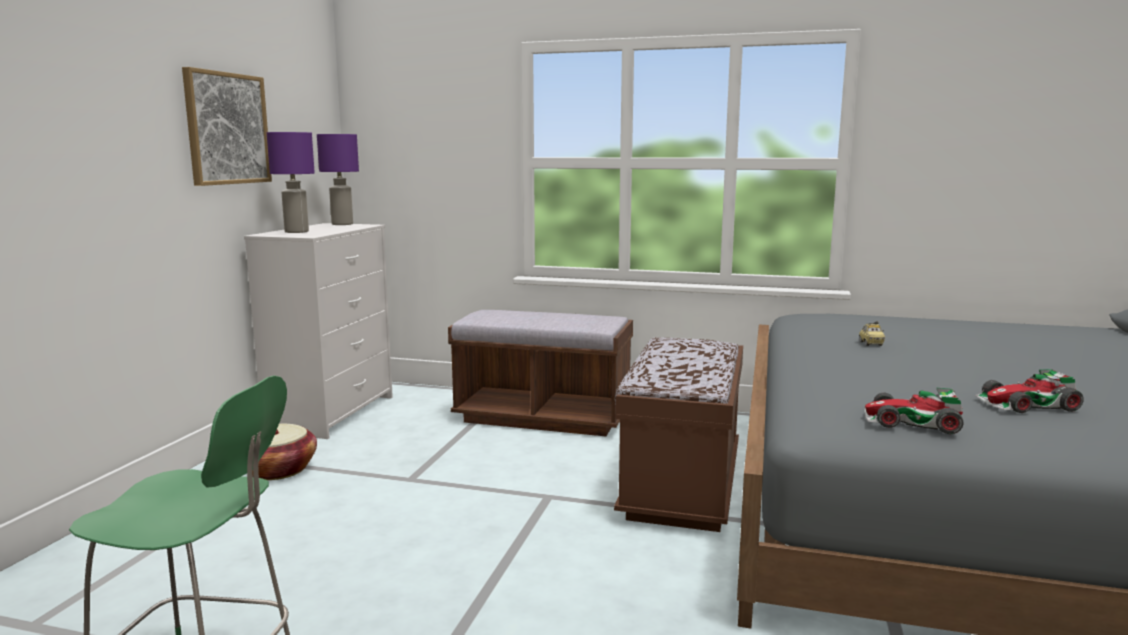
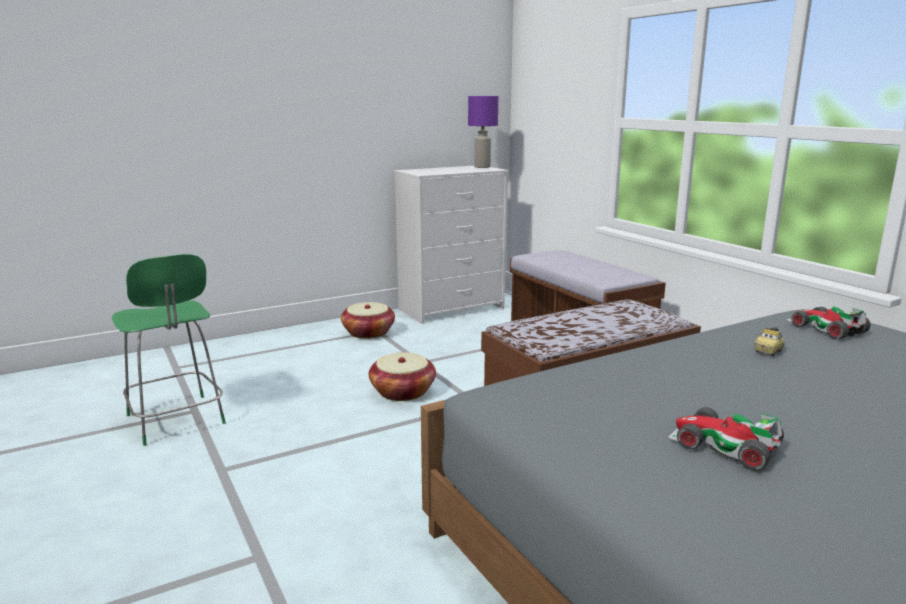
camera: 45 degrees right, 5 degrees up
picture [182,67,272,186] -> none
purple table lamp [267,132,315,233] -> none
toy car [864,388,964,434] -> toy car moved to [786,306,871,340]
none -> basket [369,352,436,401]

